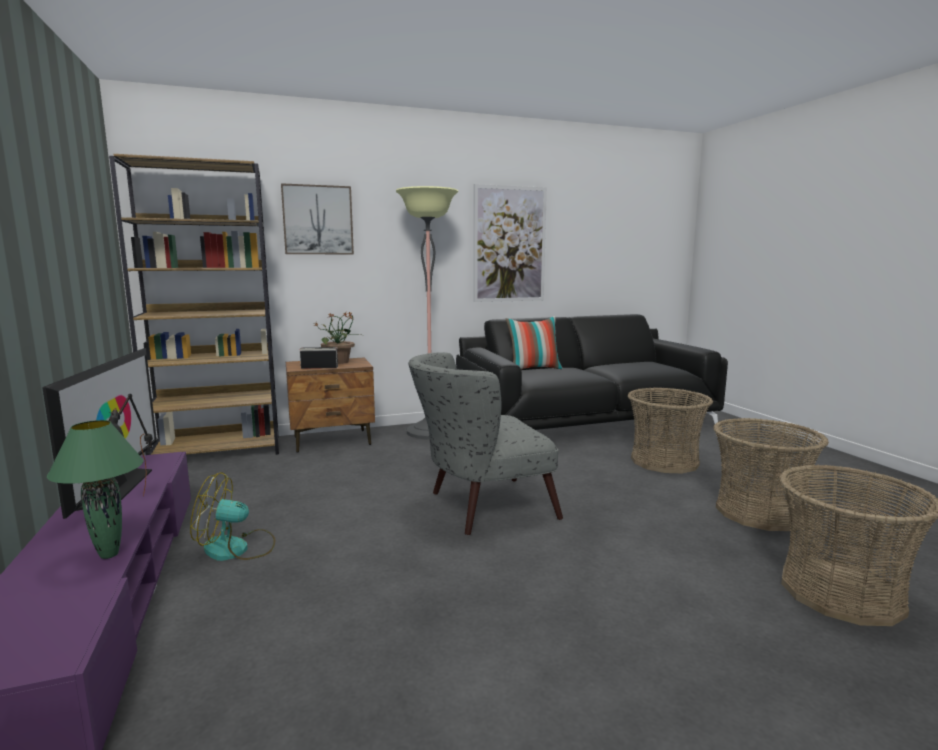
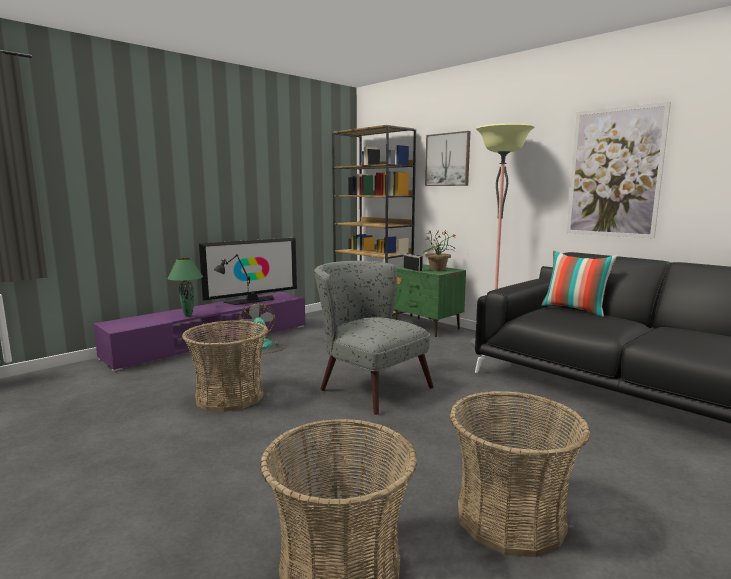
camera: 65 degrees right, 0 degrees up
brown nightstand [286,358,375,453] -> green nightstand [394,264,466,337]
basket [628,388,713,473] -> basket moved to [182,320,268,412]

